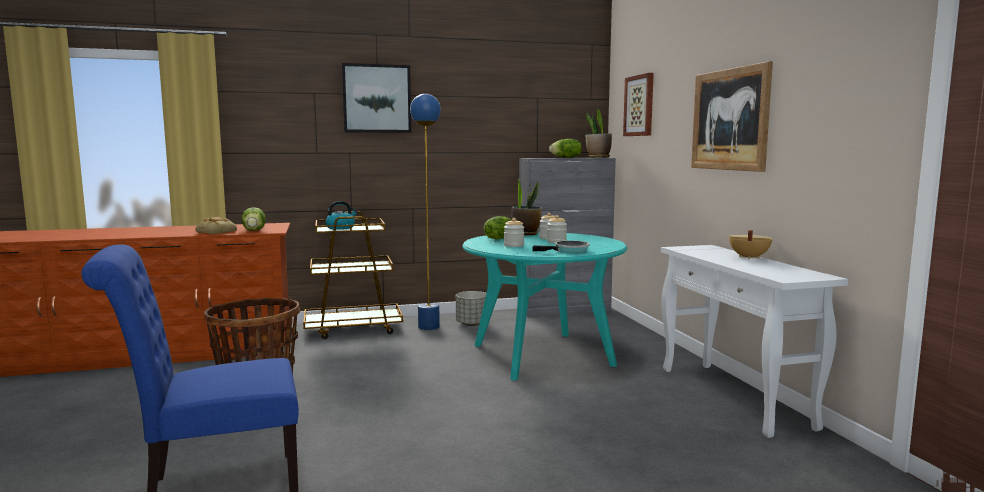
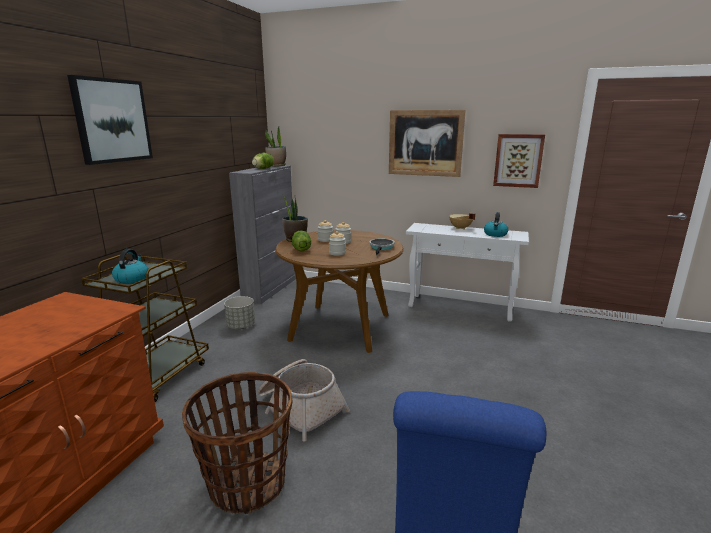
camera: 55 degrees left, 10 degrees up
bread [195,217,237,234] -> none
lettuce [242,207,266,231] -> none
blue floor lamp [410,94,441,330] -> none
turquoise dining table [462,232,627,381] -> brown dining table [275,230,404,353]
picture [623,73,654,136] -> picture moved to [493,134,545,188]
none -> basket [258,359,350,442]
none -> kettle [484,212,509,237]

